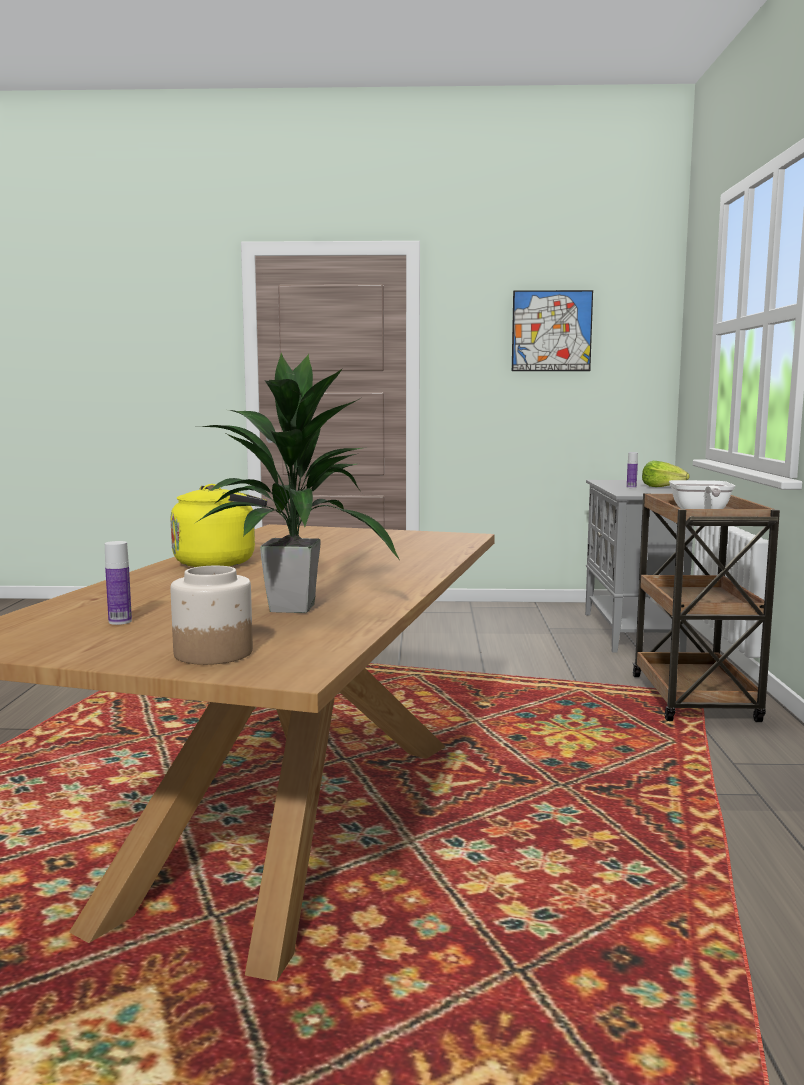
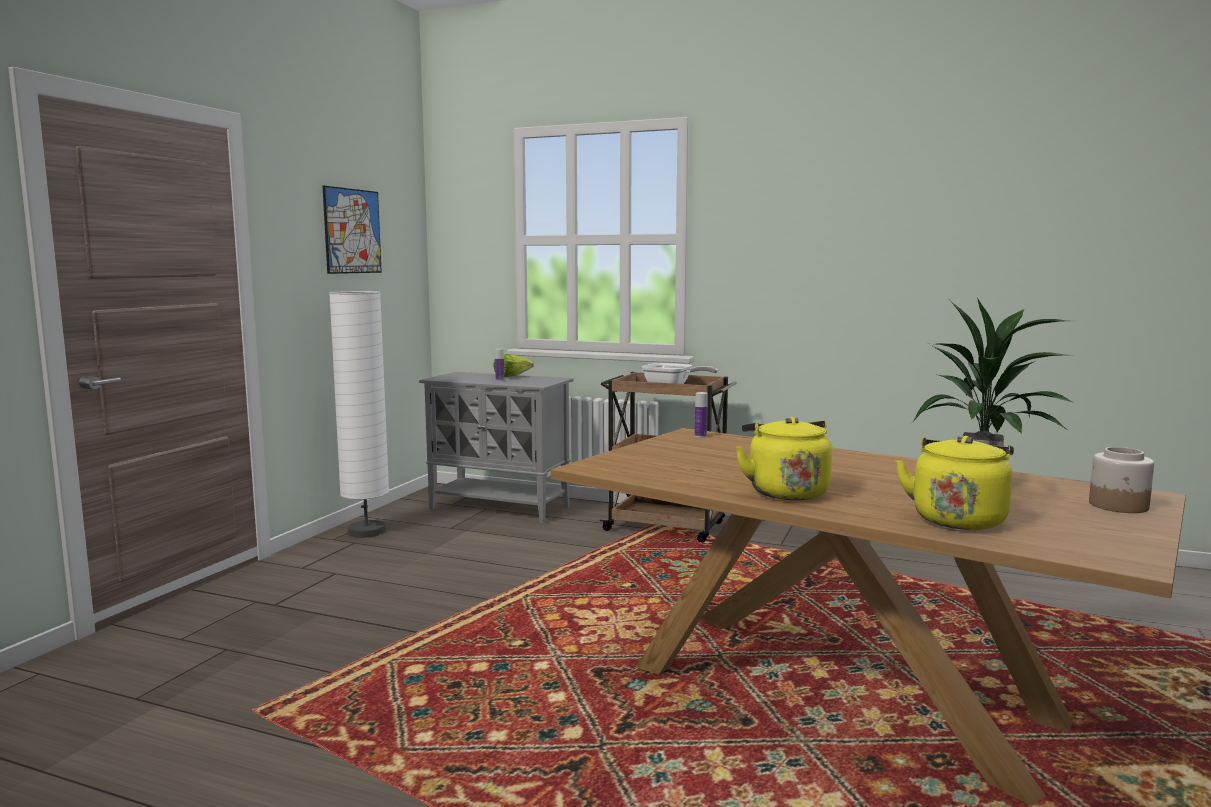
camera: 70 degrees left, 0 degrees up
bottle [105,541,132,625] -> bottle moved to [695,392,708,438]
none -> white floor lamp [329,291,389,538]
none -> yellow kettle [895,436,1014,530]

